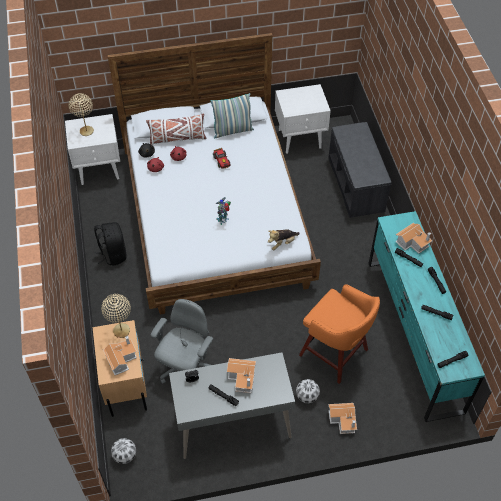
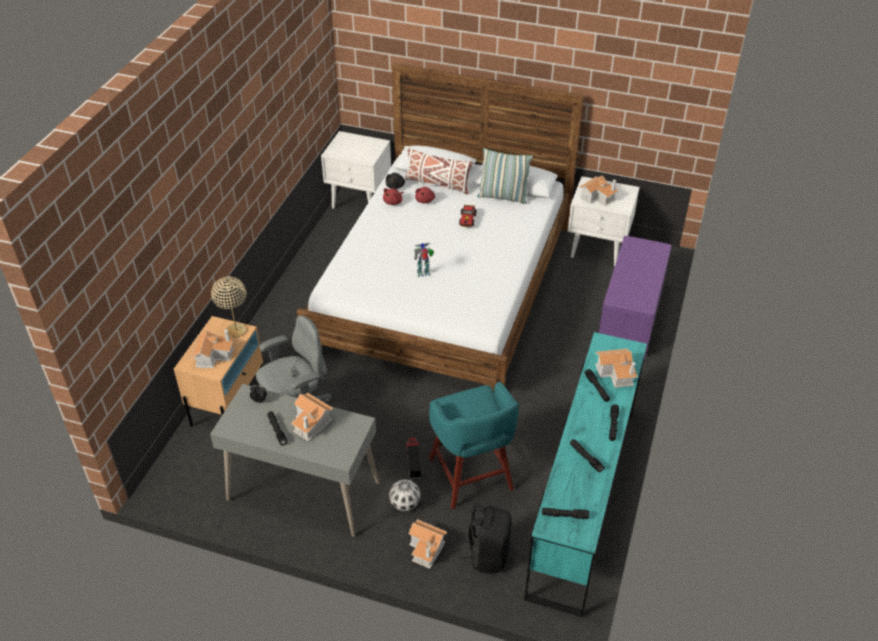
camera: 30 degrees right, 10 degrees down
beige table lamp [69,93,94,136] -> none
black backpack [94,222,127,266] -> black backpack moved to [460,505,511,574]
football [111,438,136,464] -> none
plush toy [268,230,300,250] -> none
orange stool [299,285,380,384] -> turquoise stool [429,382,519,509]
grey bench [328,122,392,218] -> purple bench [599,236,671,358]
none -> toy truck [406,437,422,479]
none -> toy house [579,175,618,206]

